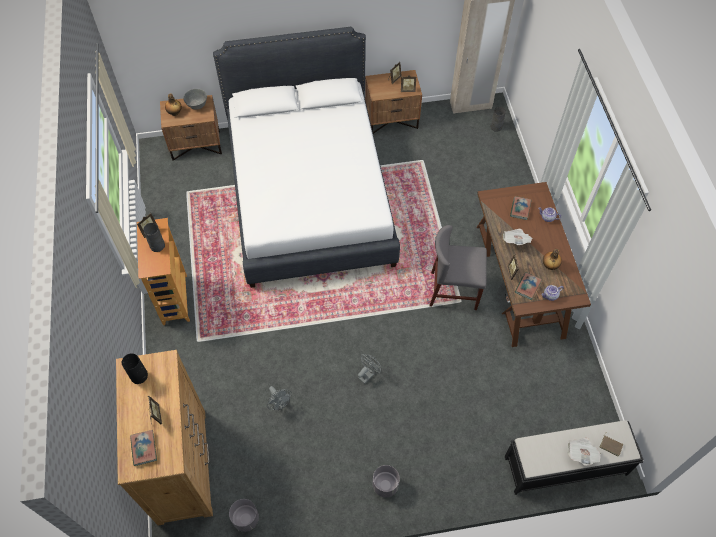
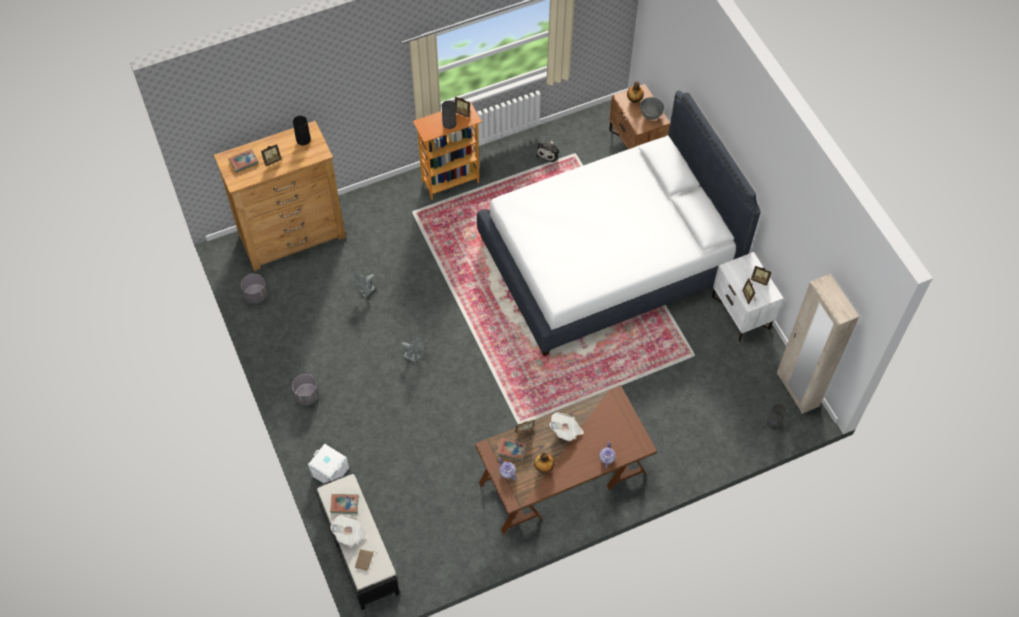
camera: 75 degrees right, 0 degrees up
brown nightstand [365,70,422,134] -> white nightstand [712,252,784,342]
grey chair [430,225,487,310] -> none
book [510,196,532,220] -> book moved to [330,494,359,514]
none -> white storage box [308,444,349,483]
none -> plush toy [536,140,559,162]

